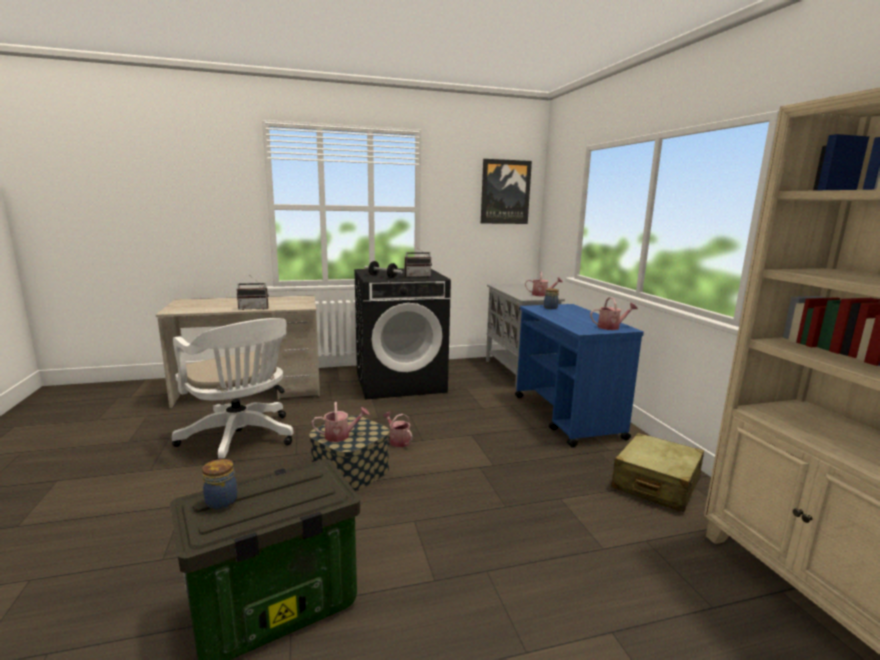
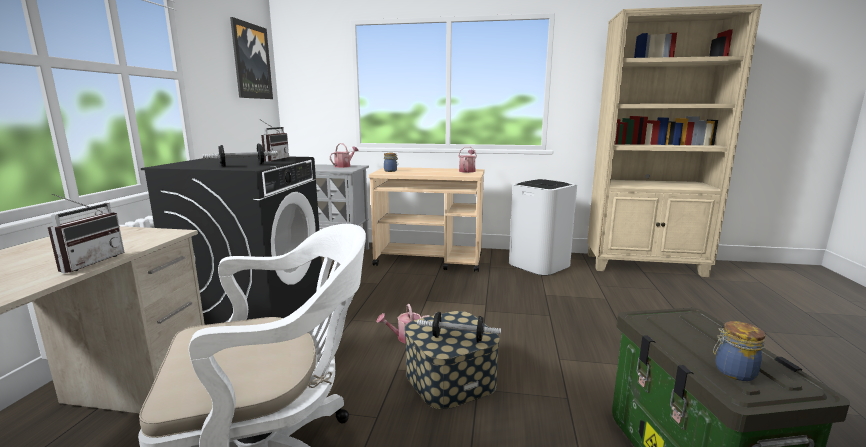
camera: 65 degrees left, 0 degrees up
watering can [312,402,369,442] -> dumbbell [417,312,501,343]
blue cart [515,304,644,448] -> beige cart [369,167,485,272]
beige suitcase [611,433,704,512] -> white trash can [509,179,577,276]

